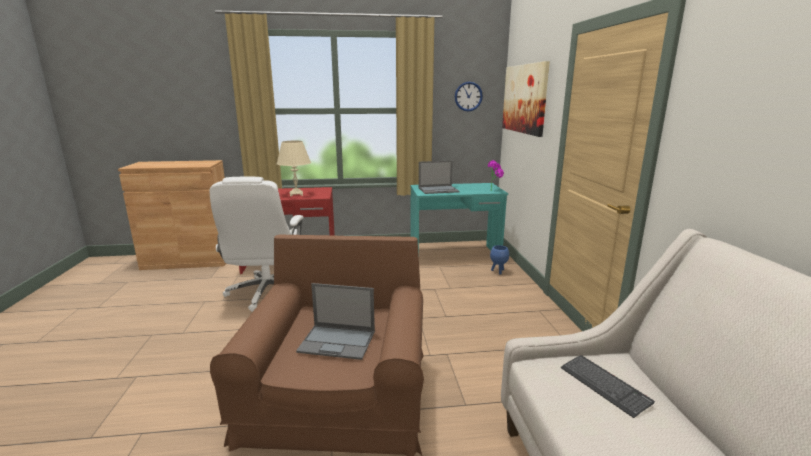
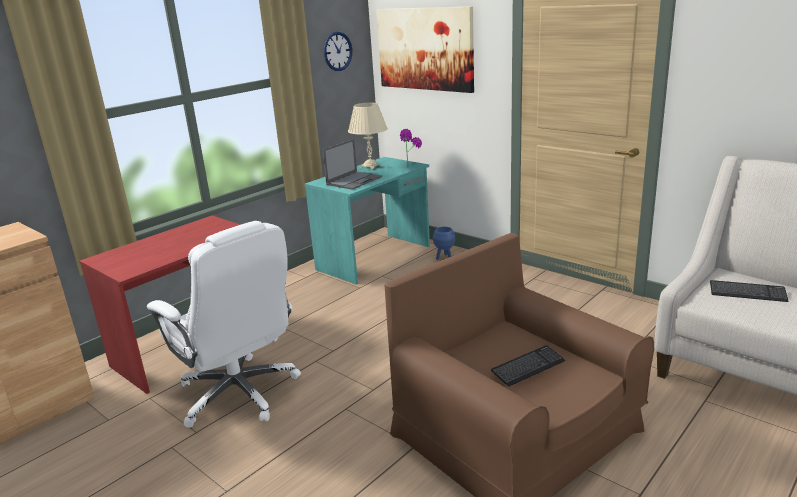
camera: 40 degrees left, 5 degrees up
beige table lamp [277,141,311,197] -> beige table lamp moved to [348,103,388,170]
laptop [296,283,375,360] -> keyboard [491,345,565,387]

